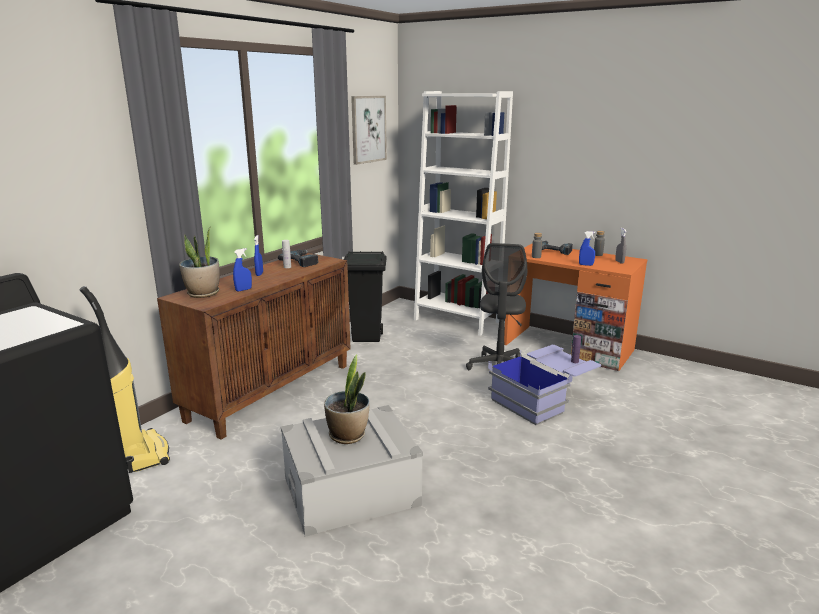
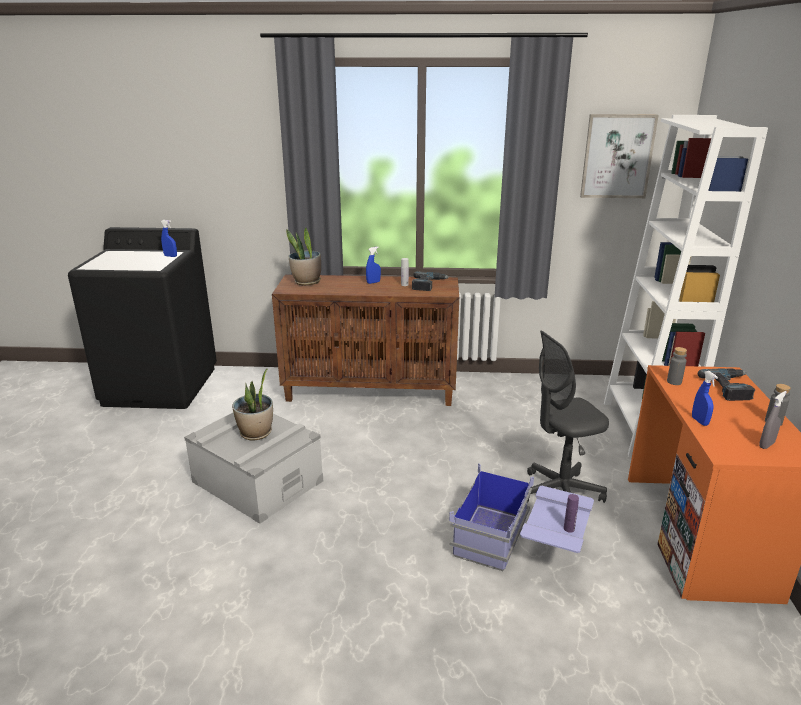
camera: 60 degrees right, 5 degrees up
vacuum cleaner [80,286,170,473] -> none
blue spray bottle [233,248,252,292] -> blue spray bottle moved to [161,220,177,257]
black trash can [344,251,386,342] -> none

